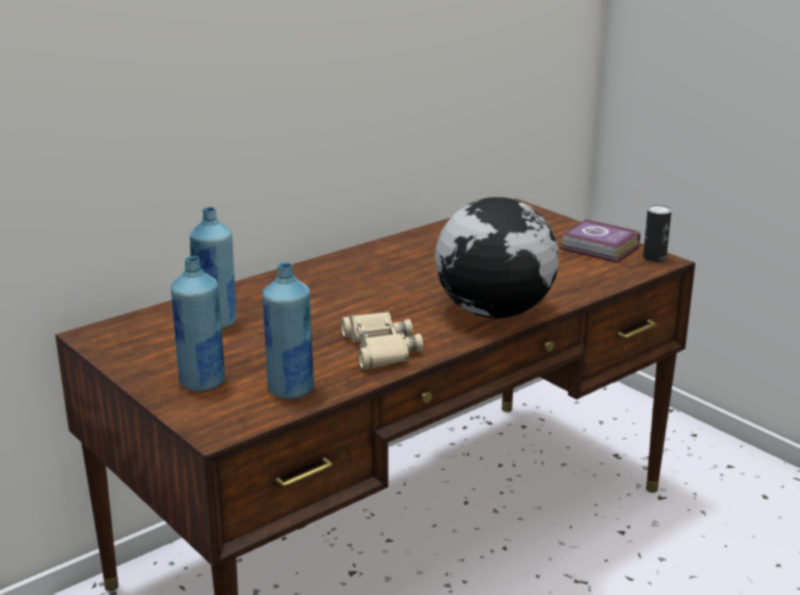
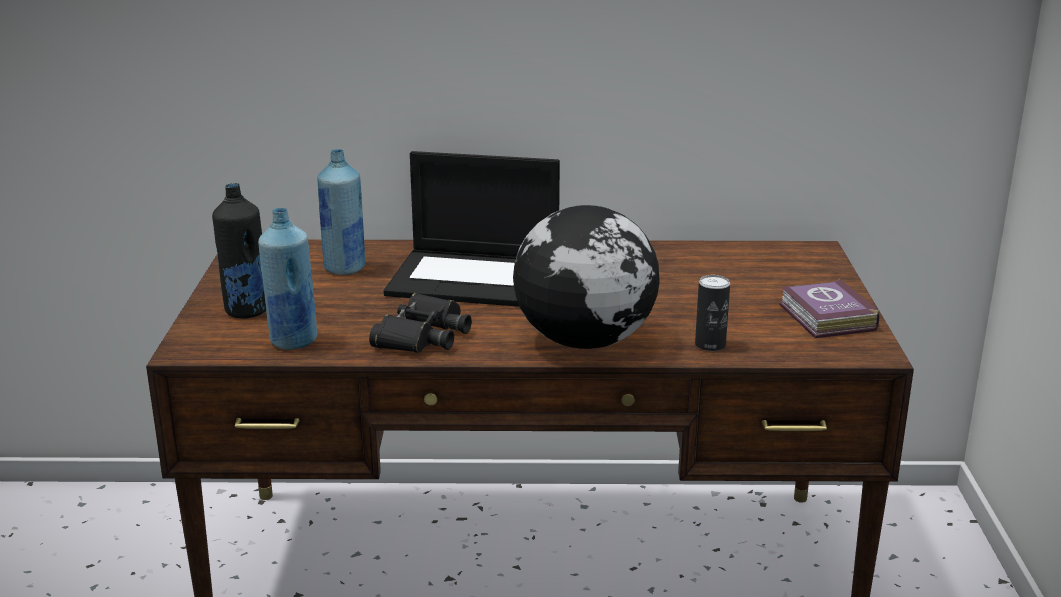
camera: 40 degrees right, 0 degrees up
blue bottle [171,256,225,392] -> black bottle [212,183,266,318]
beige binoculars [341,311,423,370] -> black binoculars [369,293,472,353]
can [643,205,671,262] -> can moved to [695,275,730,351]
none -> laptop [384,151,560,307]

